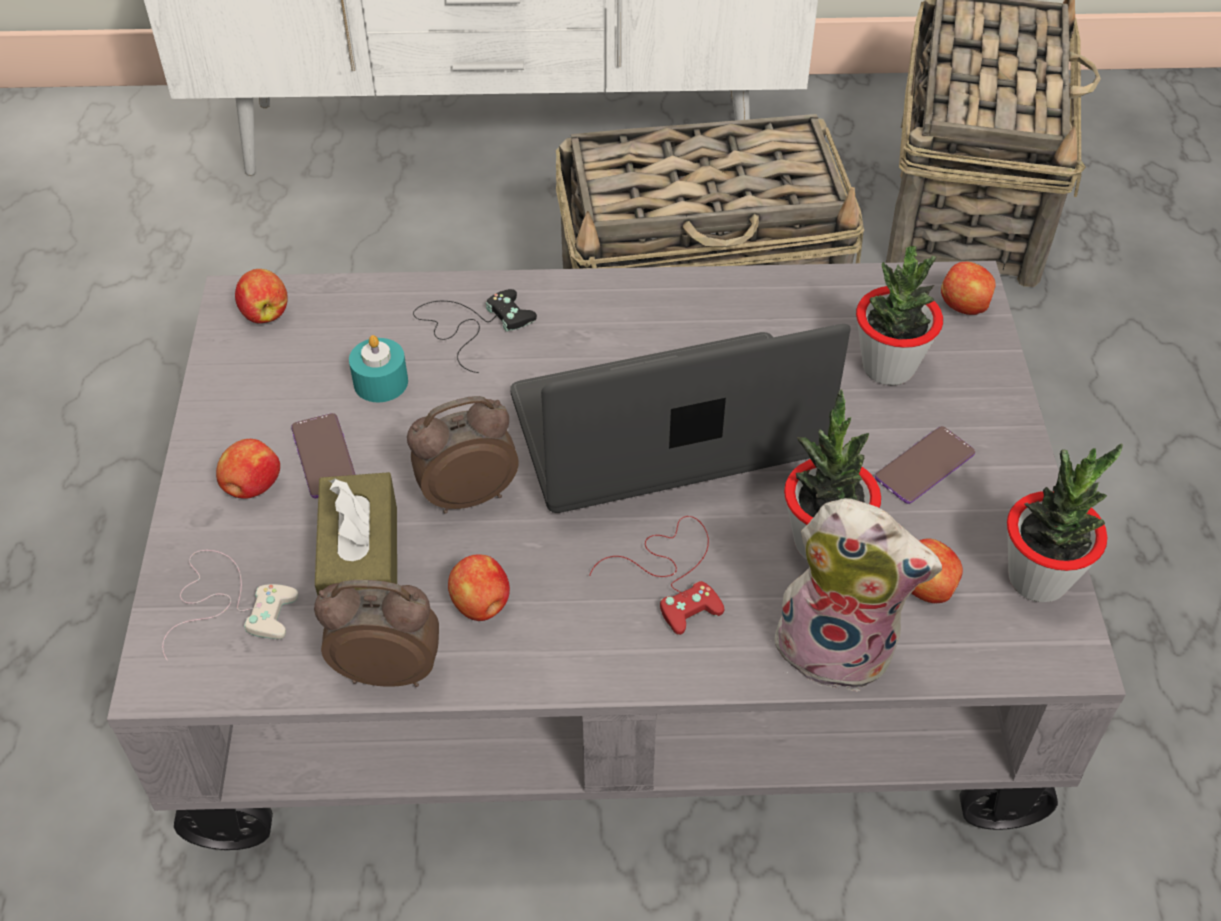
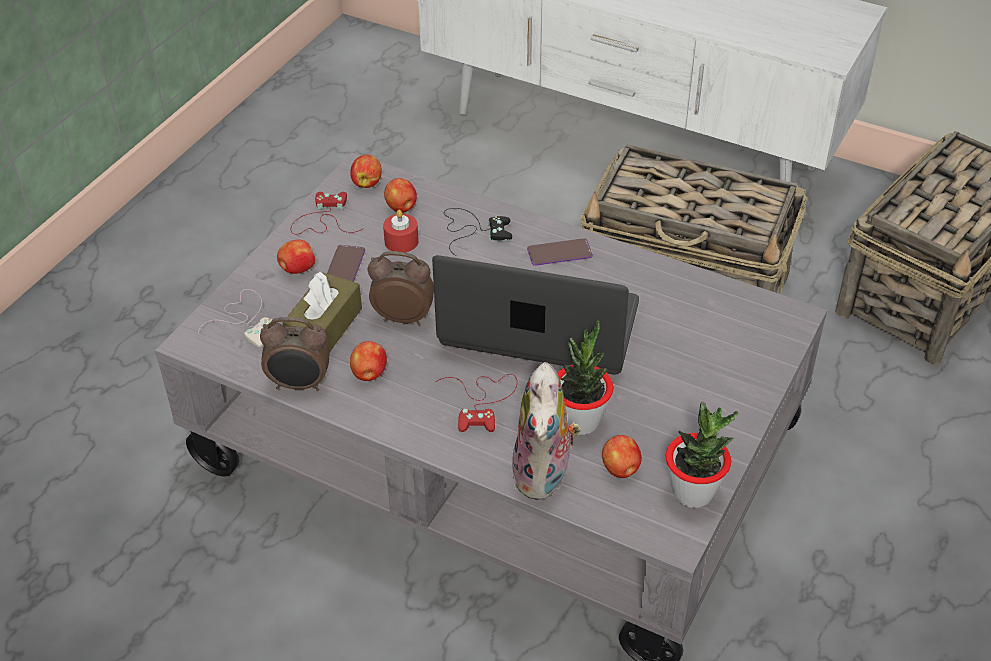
camera: 30 degrees right, 5 degrees down
alarm clock [314,580,439,687] -> alarm clock turned 150 degrees clockwise [260,317,330,391]
turquoise candle [349,335,408,402] -> red candle [383,210,419,253]
plush toy [763,498,942,692] -> plush toy turned 45 degrees clockwise [512,362,581,500]
potted plant [856,246,943,385] -> none
phone [875,426,975,504] -> phone moved to [527,238,593,266]
apple [941,262,996,315] -> apple moved to [384,178,417,213]
none -> red game controller [291,192,363,234]

